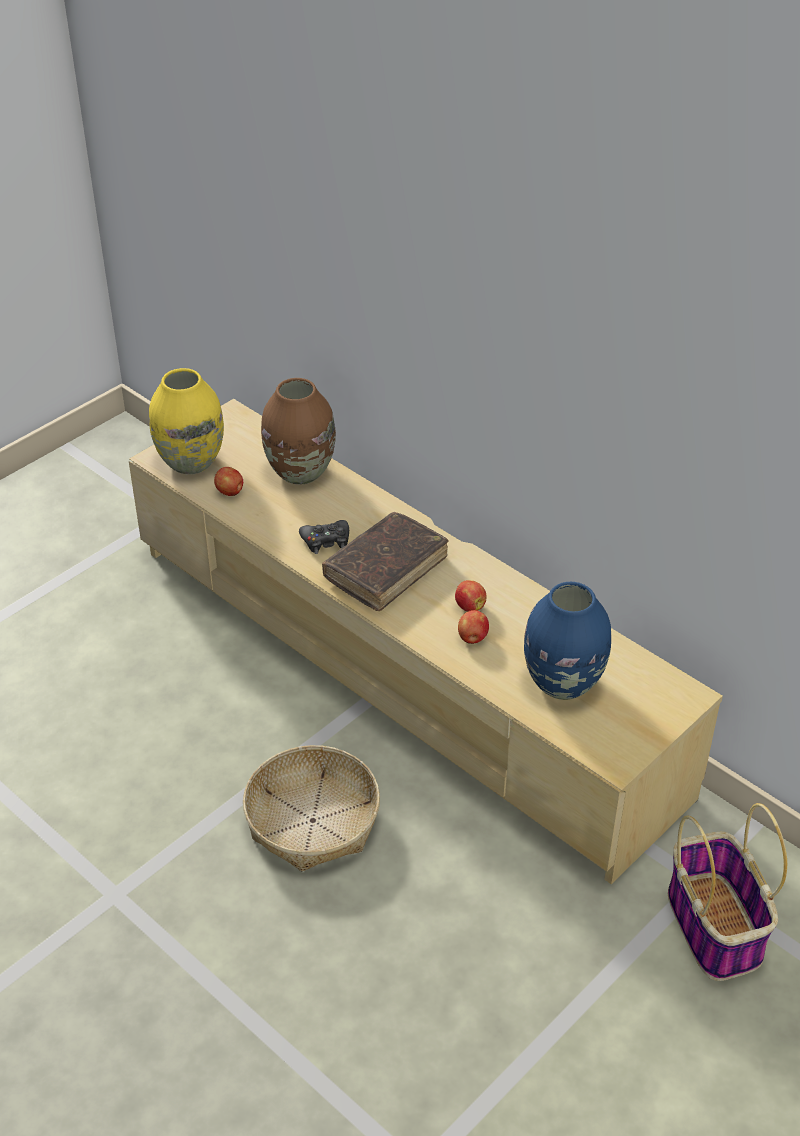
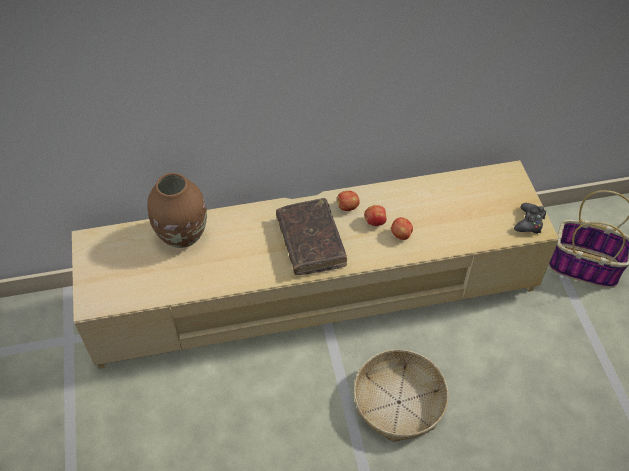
camera: 55 degrees left, 10 degrees up
yellow vase [149,368,224,474] -> none
apple [214,467,243,496] -> apple moved to [337,191,360,211]
black game controller [299,520,349,554] -> black game controller moved to [514,203,546,234]
blue vase [524,582,611,700] -> none

